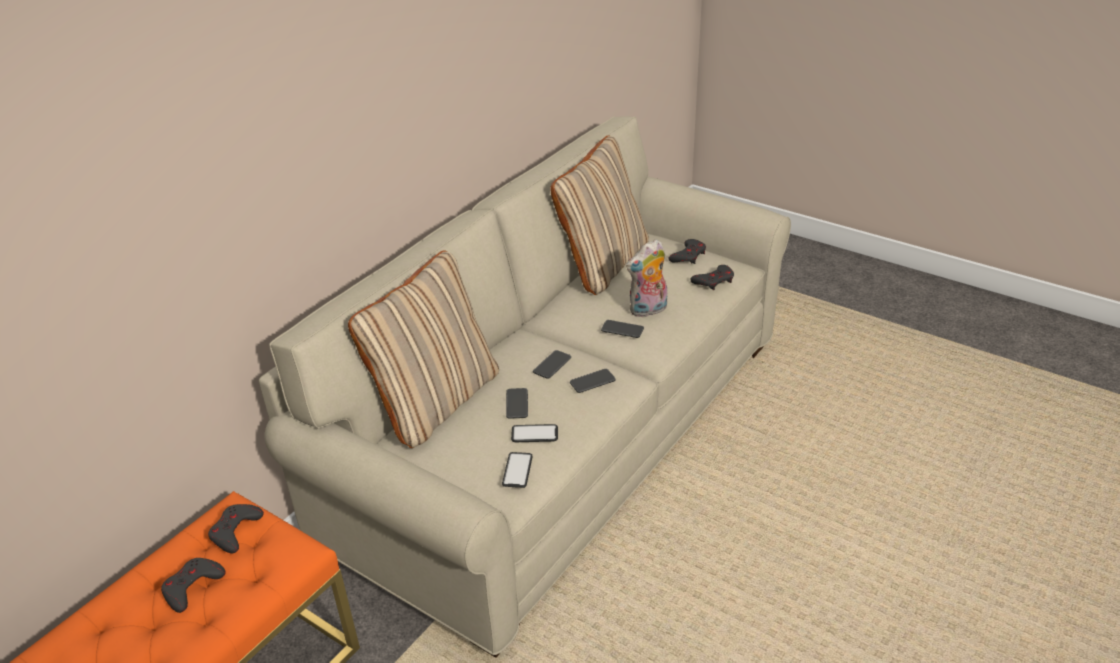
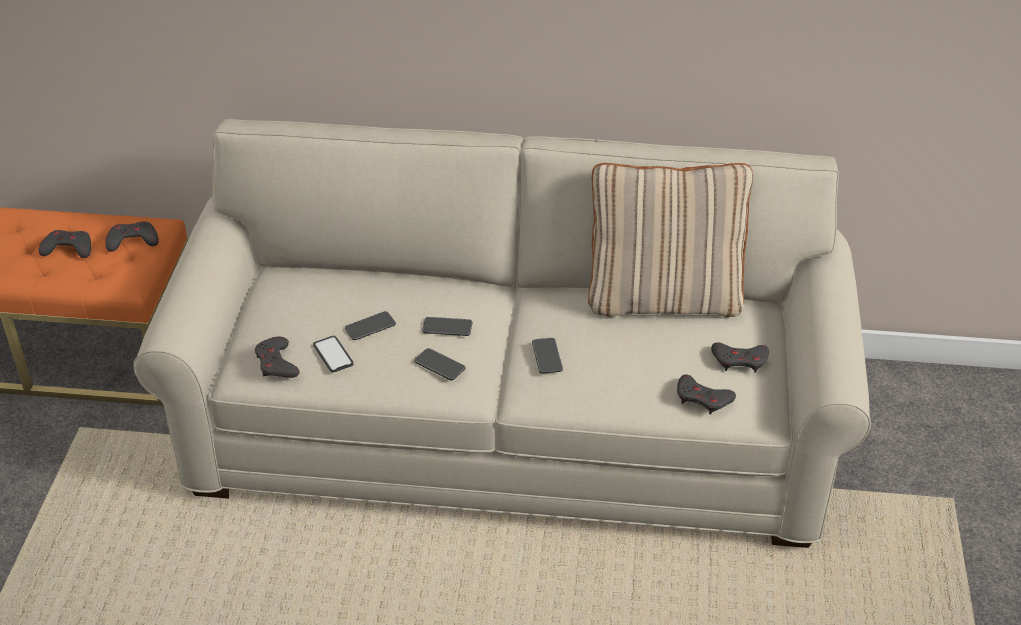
camera: 60 degrees right, 5 degrees up
beige pillow [348,250,499,448] -> none
phone [502,452,533,488] -> grey game controller [255,337,299,378]
plush toy [626,239,667,317] -> none

